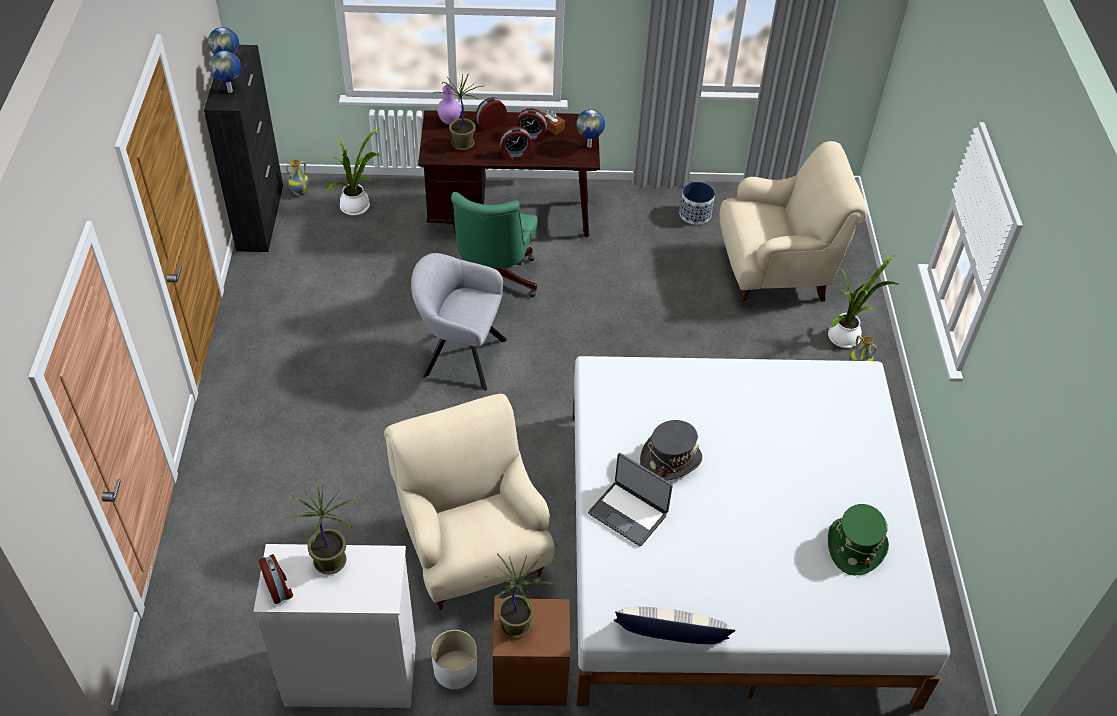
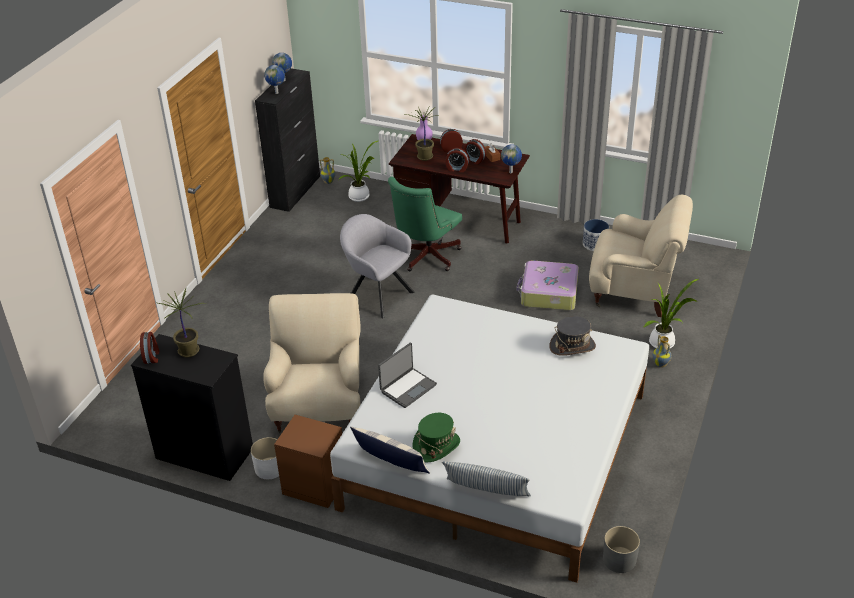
camera: 25 degrees right, 10 degrees down
white dresser [253,544,416,708] -> black dresser [131,334,253,481]
potted plant [484,553,552,638] -> none
laptop [588,453,673,547] -> laptop turned 105 degrees counterclockwise [378,343,437,408]
grey hat [640,420,702,481] -> grey hat moved to [549,316,596,356]
green hat [828,504,889,576] -> green hat moved to [412,413,460,463]
none -> pillow [442,461,531,496]
none -> suitcase [516,261,579,311]
none -> grey planter [603,526,640,573]

